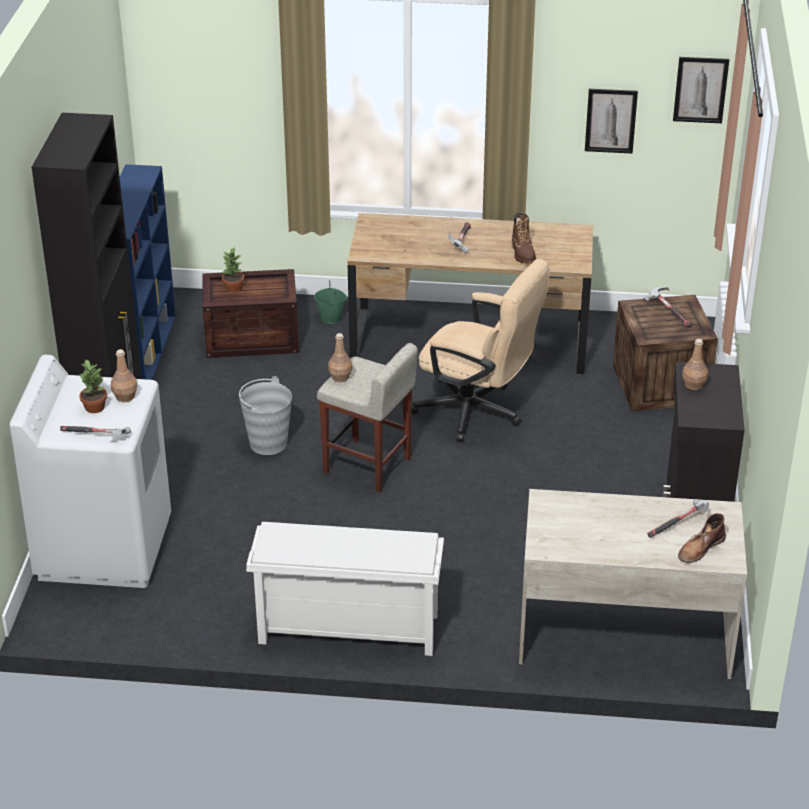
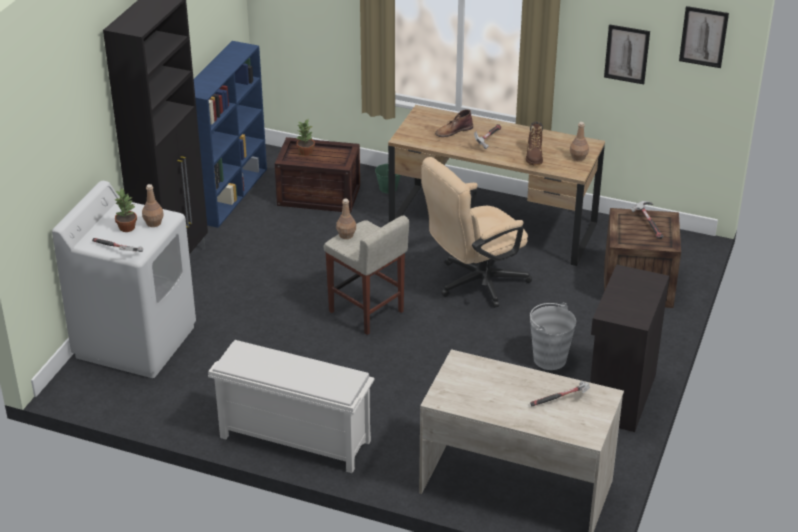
camera: 15 degrees right, 0 degrees up
grey bucket [239,376,292,455] -> grey bucket moved to [530,302,576,370]
beige office chair [411,259,550,441] -> beige office chair turned 105 degrees clockwise [421,157,532,308]
brown boot [678,513,726,563] -> brown boot moved to [435,109,473,137]
brown bottle [682,339,708,390] -> brown bottle moved to [570,122,589,161]

